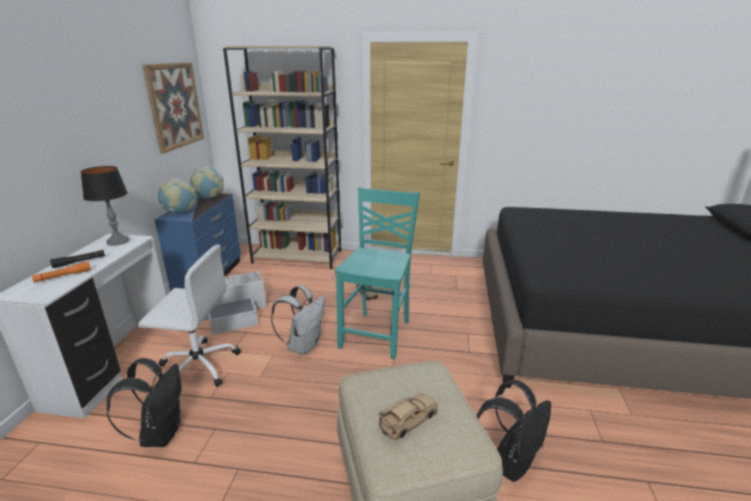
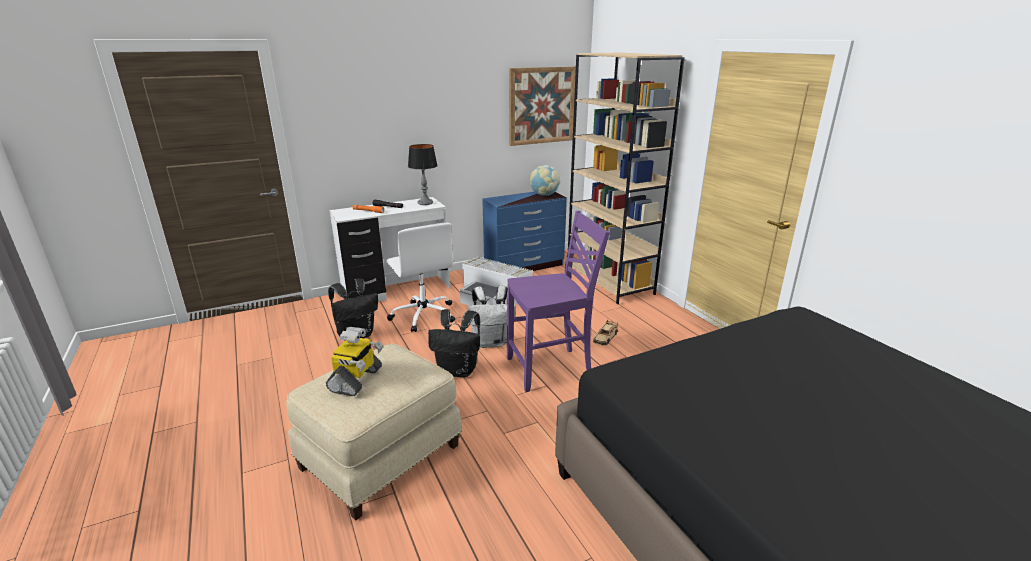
camera: 55 degrees right, 0 degrees up
globe [158,178,197,214] -> none
turquoise chair [335,187,420,359] -> purple chair [507,211,610,392]
beige toy car [378,393,438,440] -> toy robot [326,327,383,396]
black backpack [476,379,551,482] -> black backpack moved to [428,309,480,377]

